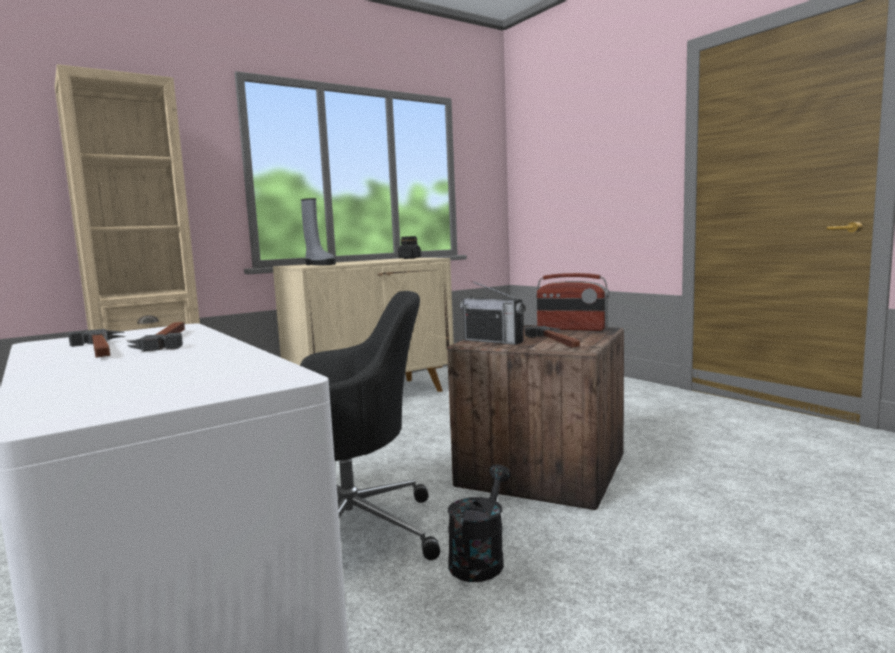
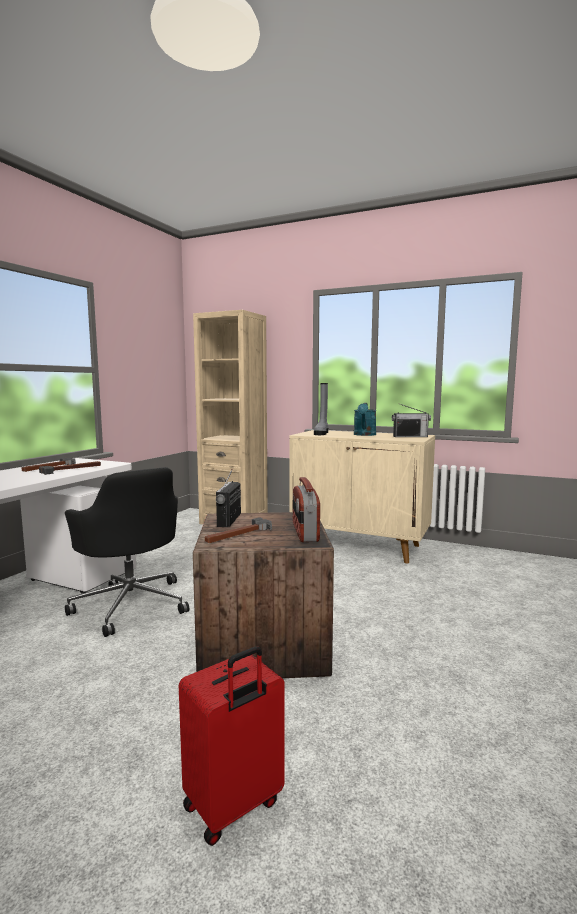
camera: 60 degrees right, 0 degrees up
black jar [398,236,421,259] -> radio [392,403,431,437]
black watering can [448,464,511,582] -> none
none -> red suitcase [179,646,285,846]
none -> turquoise watering can [354,403,376,436]

